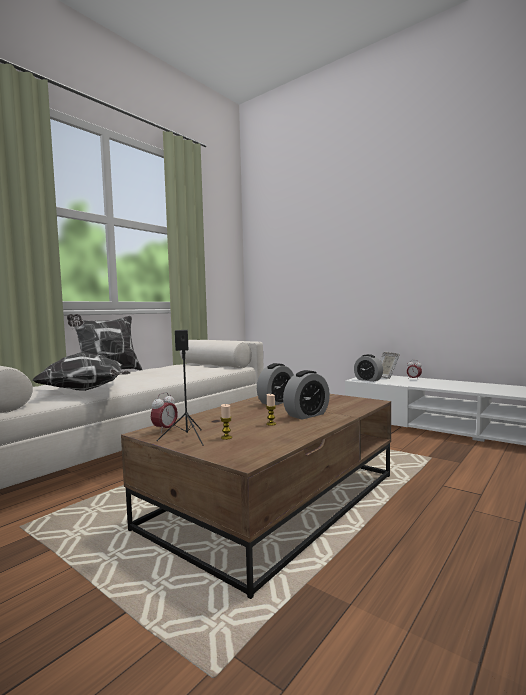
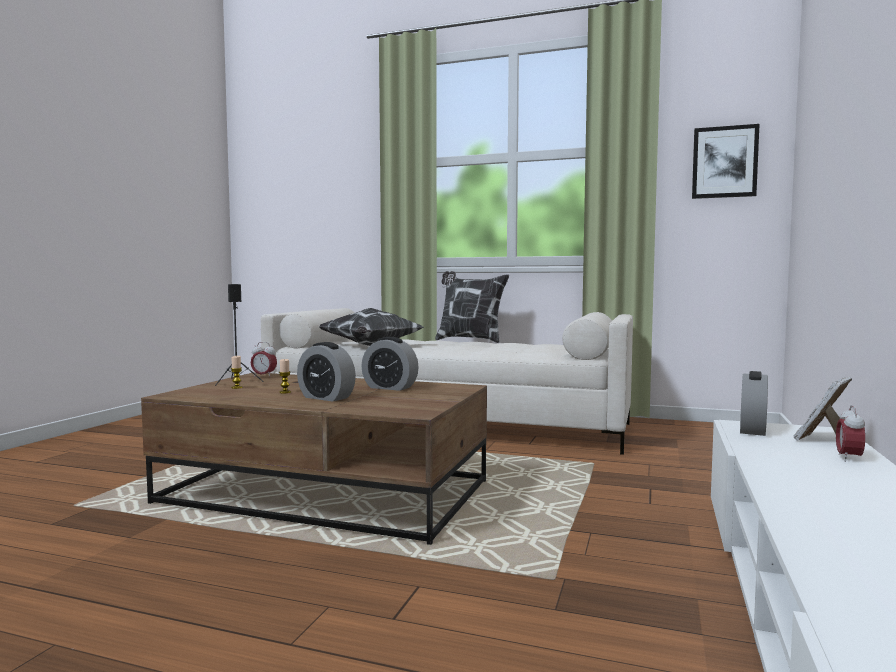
camera: 70 degrees right, 0 degrees up
none -> picture [692,124,760,199]

